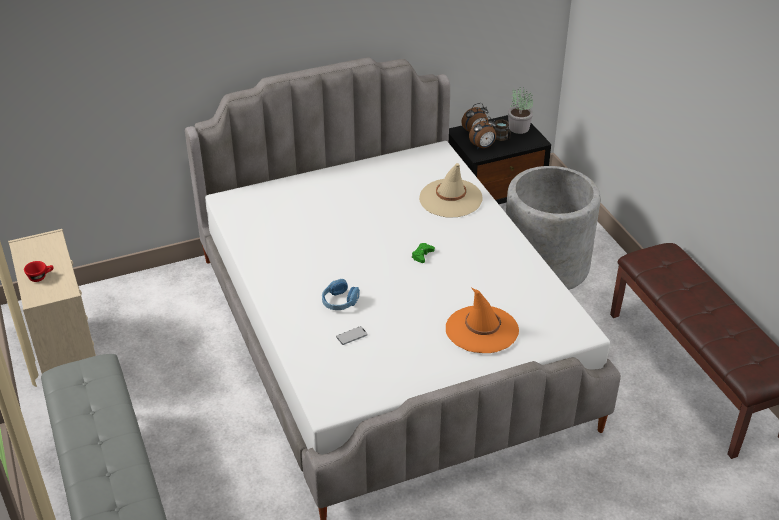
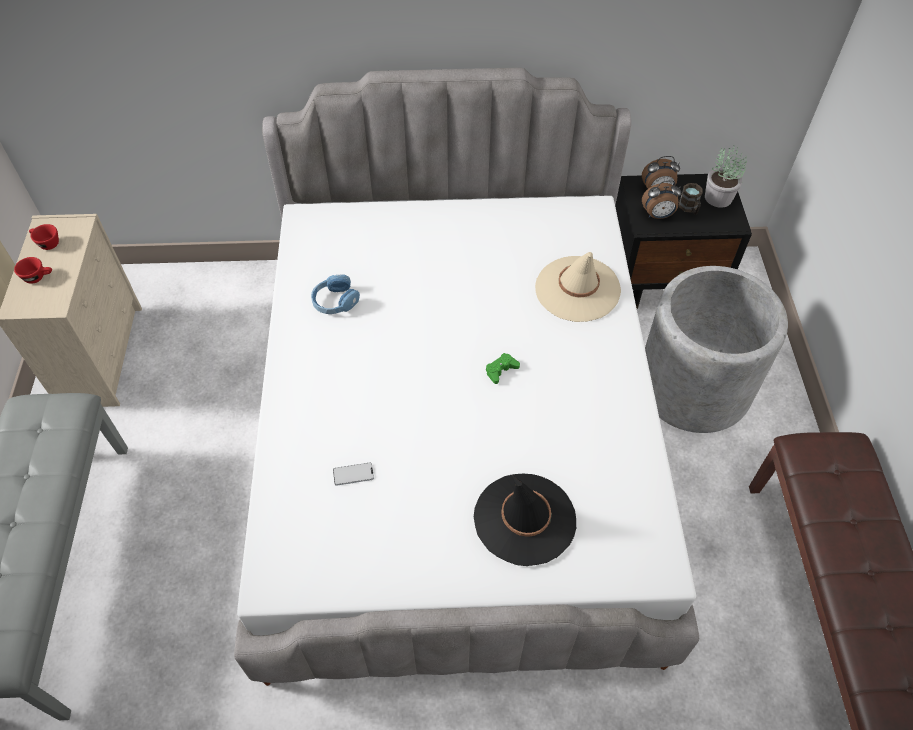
camera: 20 degrees right, 15 degrees up
blue headphones [322,279,360,310] -> blue headphones moved to [311,274,360,314]
orange hat [446,288,519,353] -> black hat [474,474,576,566]
none -> red cup [29,224,59,250]

